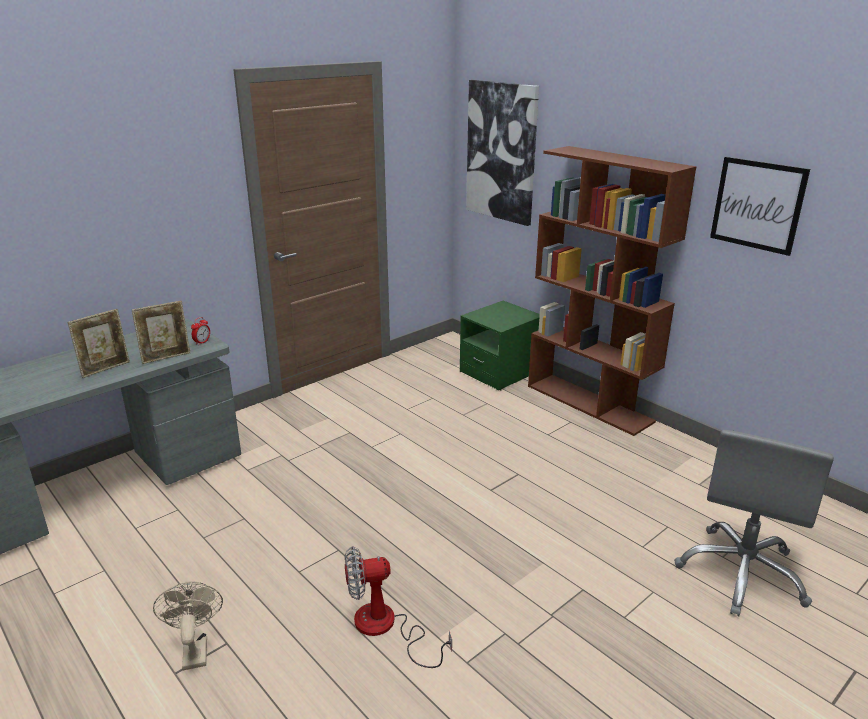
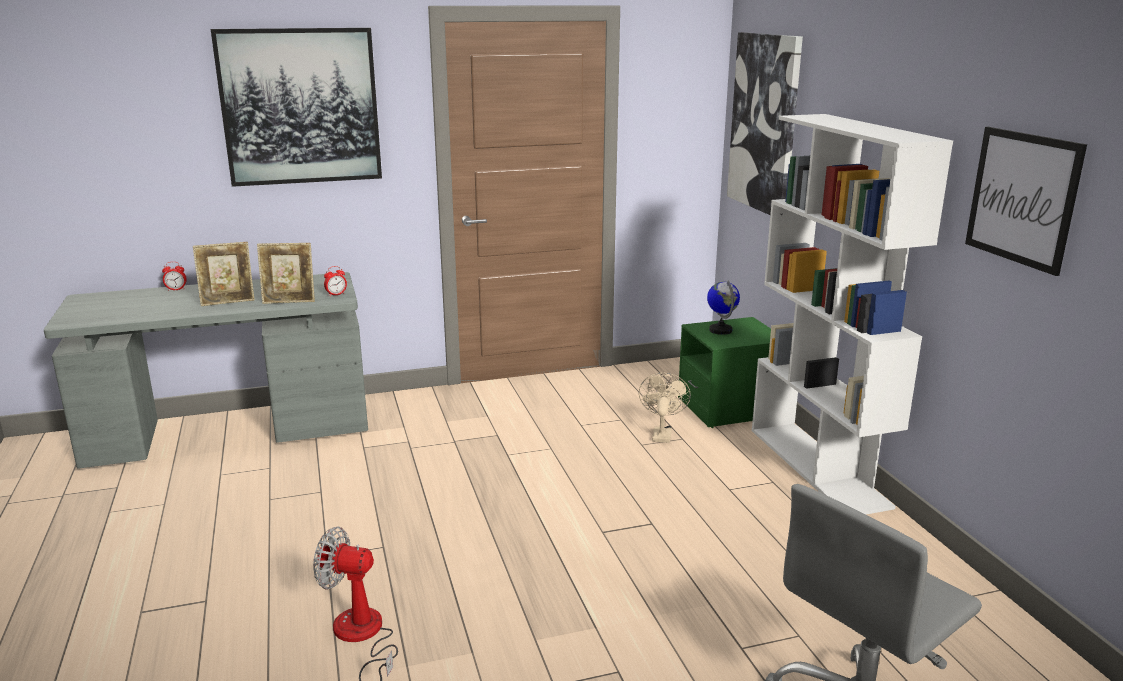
camera: 25 degrees right, 5 degrees down
beige fan [153,582,223,670] -> beige fan moved to [639,373,691,443]
brown bookcase [528,146,697,436] -> white bookcase [752,114,953,515]
none -> alarm clock [162,262,187,291]
none -> picture [211,28,382,187]
none -> globe [707,281,740,335]

